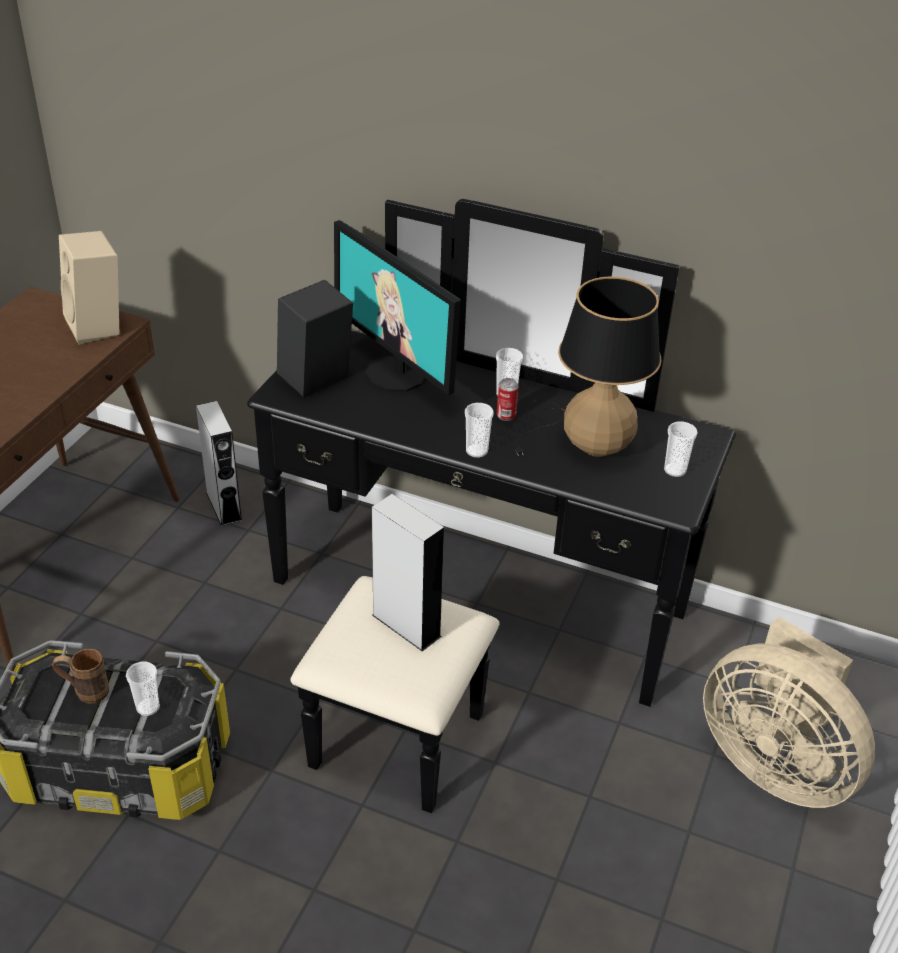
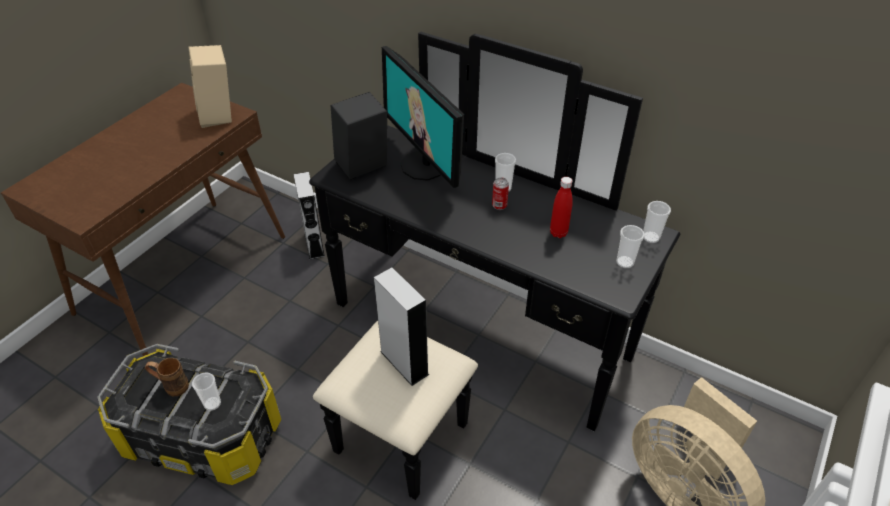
camera: 10 degrees right, 5 degrees up
cup [465,403,494,458] -> cup moved to [643,201,671,243]
table lamp [515,277,661,457] -> red bottle [550,177,573,238]

